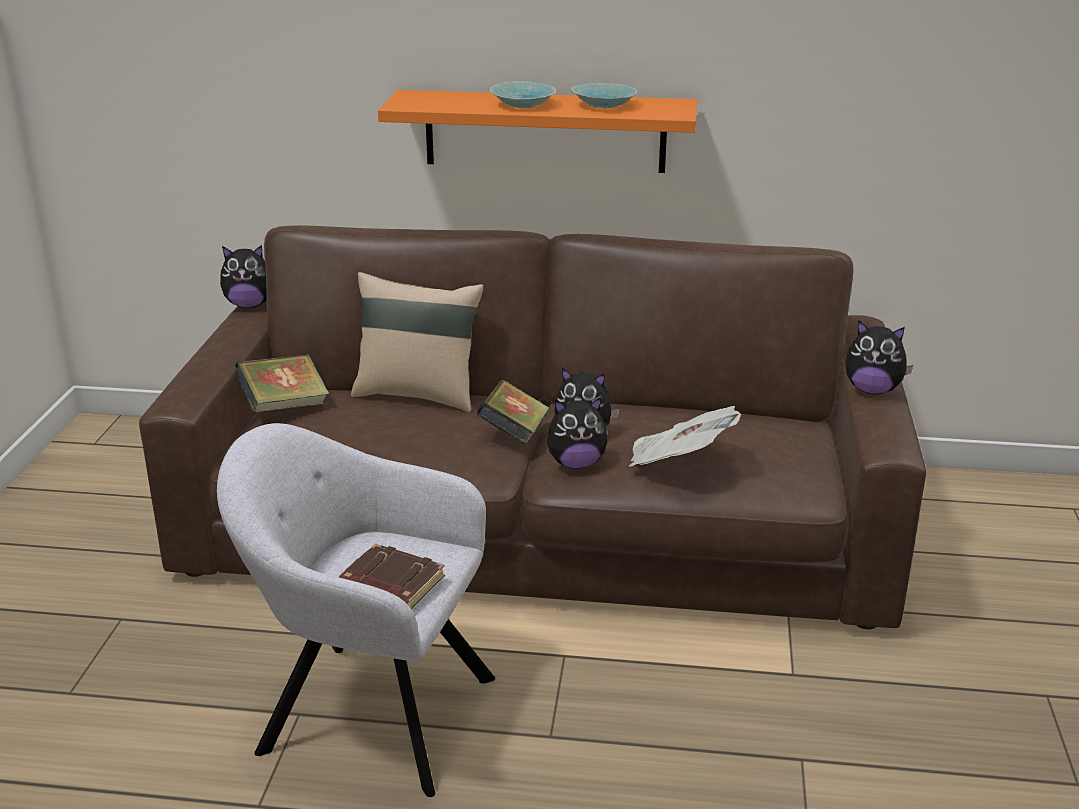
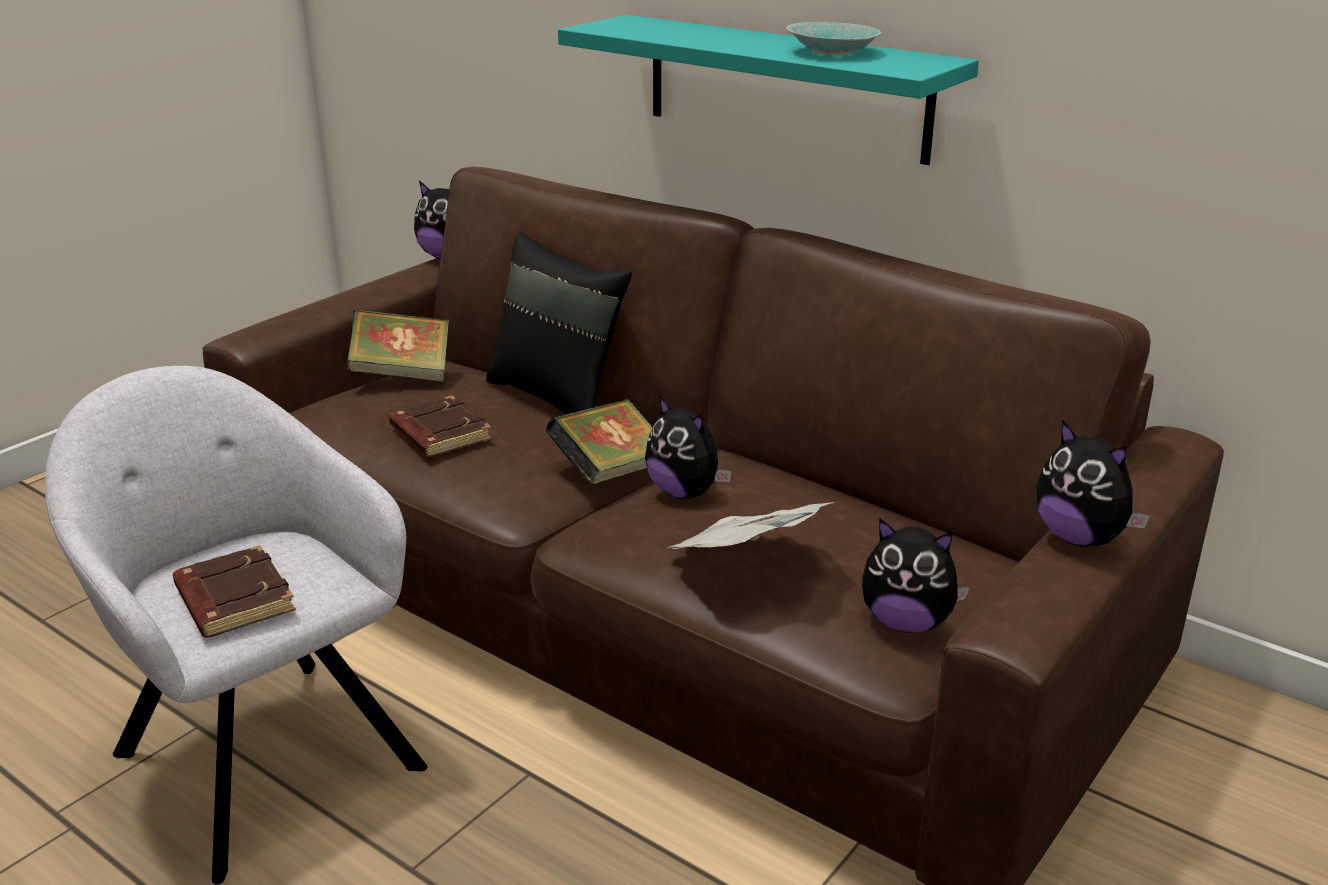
camera: 30 degrees right, 0 degrees up
beige pillow [351,272,483,412] -> black pillow [486,232,632,414]
orange shelf [378,90,697,173] -> turquoise shelf [558,15,979,165]
turquoise bowl [490,81,556,108] -> none
plush toy [547,397,608,469] -> plush toy moved to [862,519,970,633]
none -> brown book [389,396,492,457]

